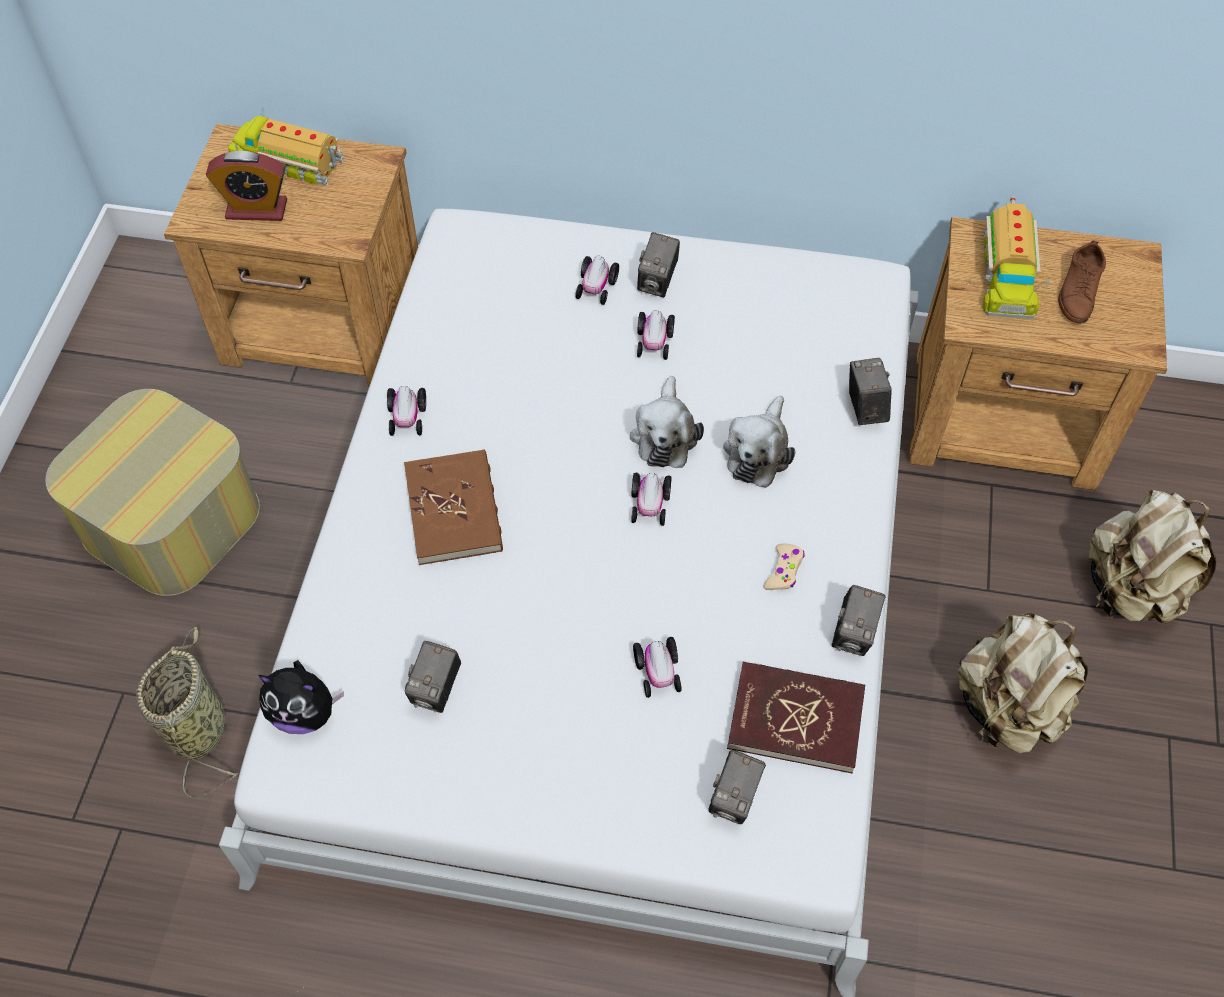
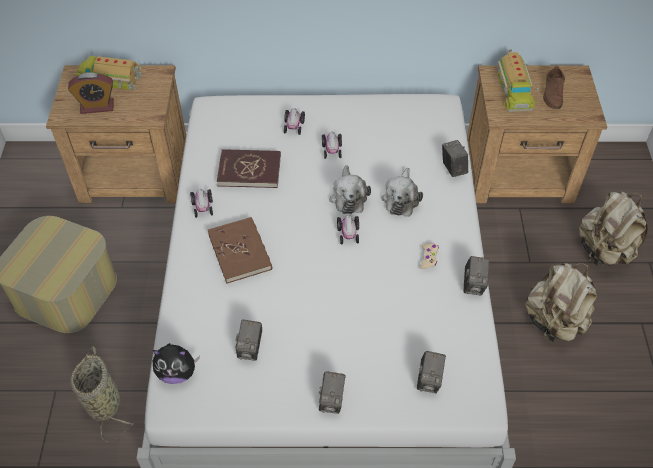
camera: 10 degrees left, 5 degrees down
toy car [633,637,682,698] -> none
camera [637,232,680,297] -> camera moved to [319,371,346,414]
red book [727,662,865,774] -> red book moved to [217,149,281,188]

